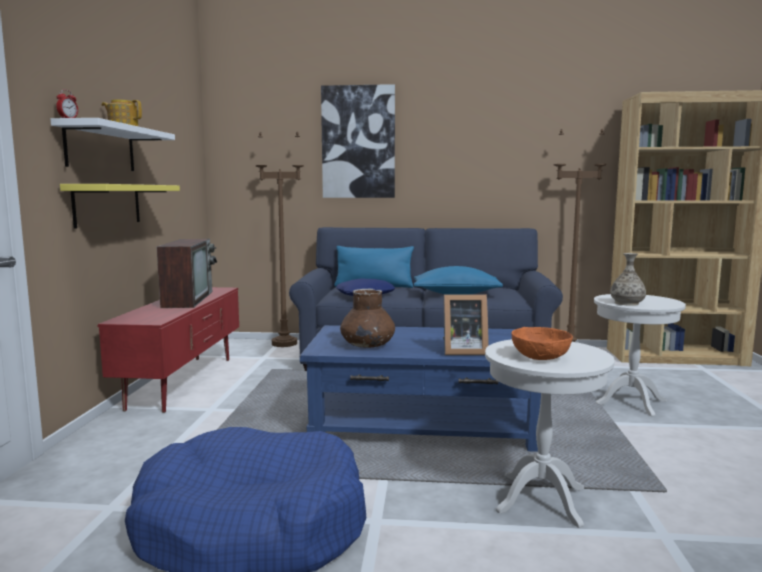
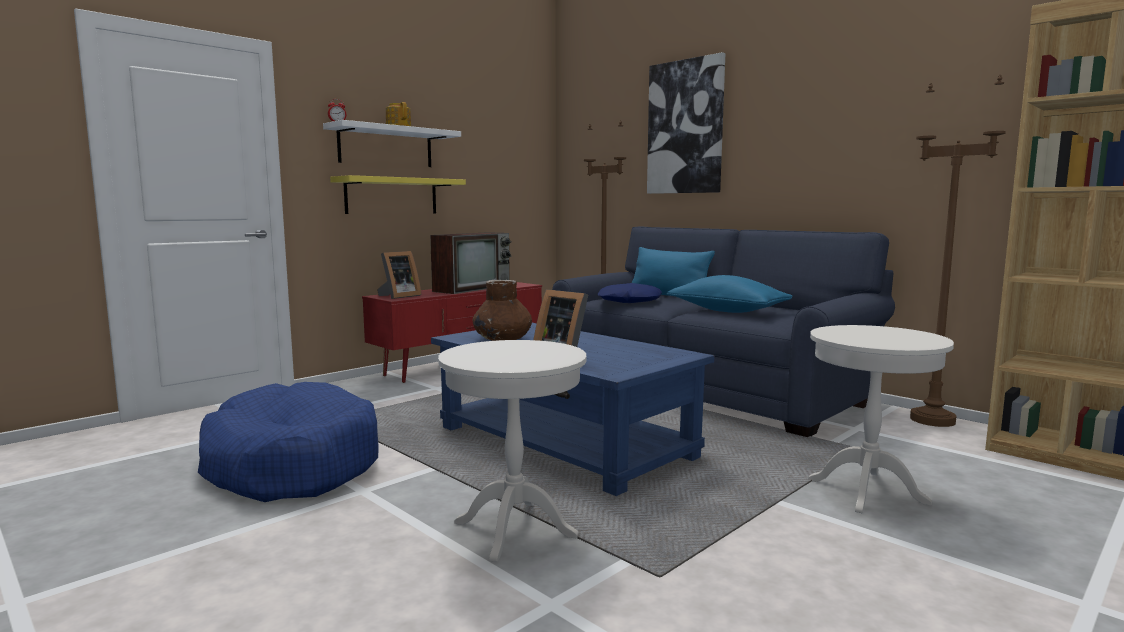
camera: 40 degrees right, 0 degrees up
orange bowl [512,327,573,360] -> none
vase [610,253,646,306] -> none
none -> picture frame [377,251,422,299]

